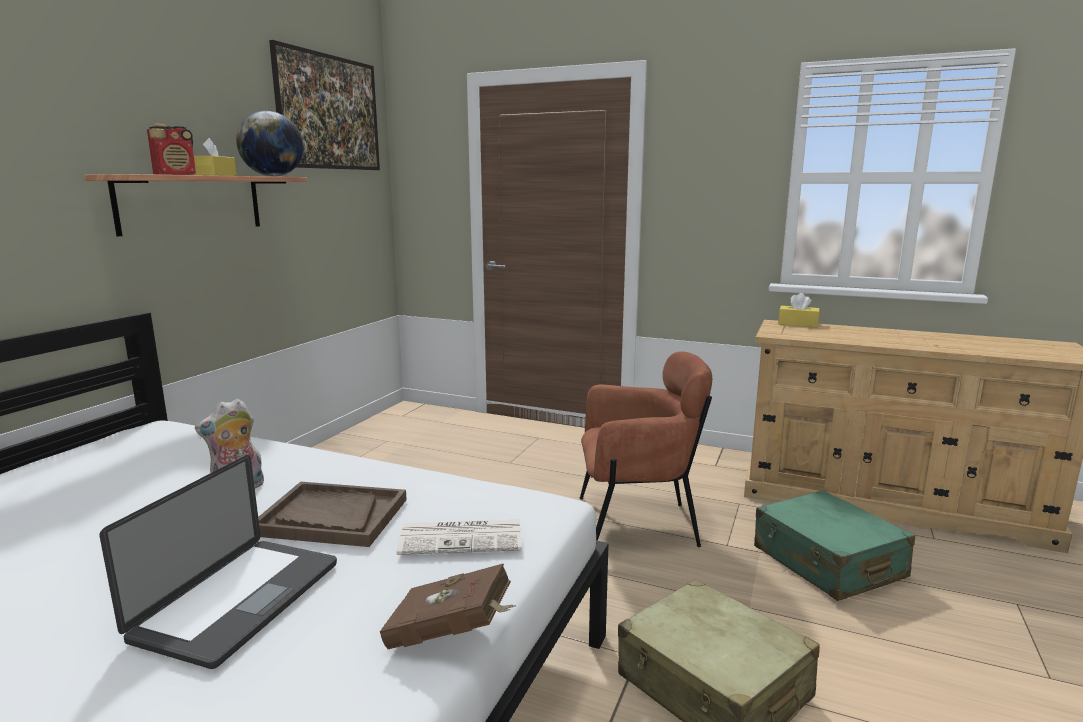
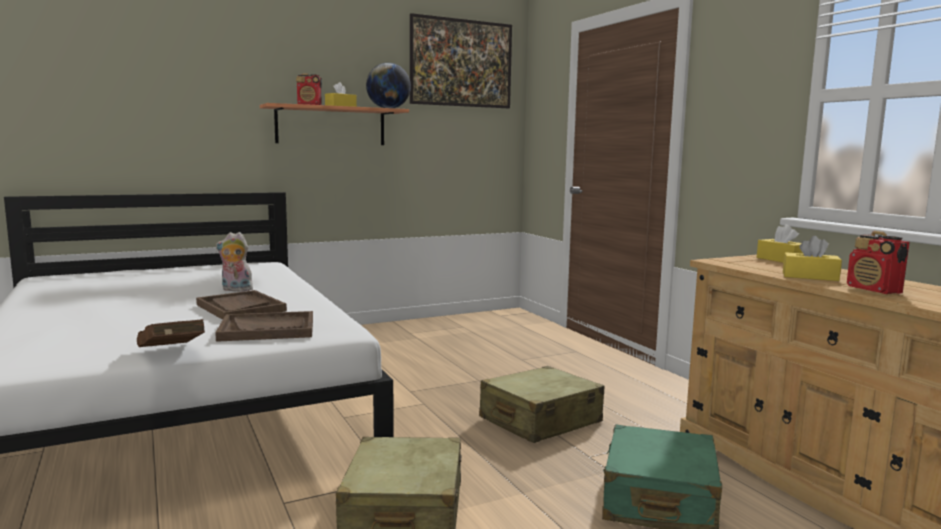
camera: 40 degrees right, 5 degrees down
laptop [99,455,337,669] -> none
newspaper [396,519,522,555] -> brown tray [215,311,313,342]
brown armchair [579,351,712,547] -> beige suitcase [479,366,604,443]
none -> yellow tissue box [783,236,842,281]
none -> radio [847,231,910,294]

